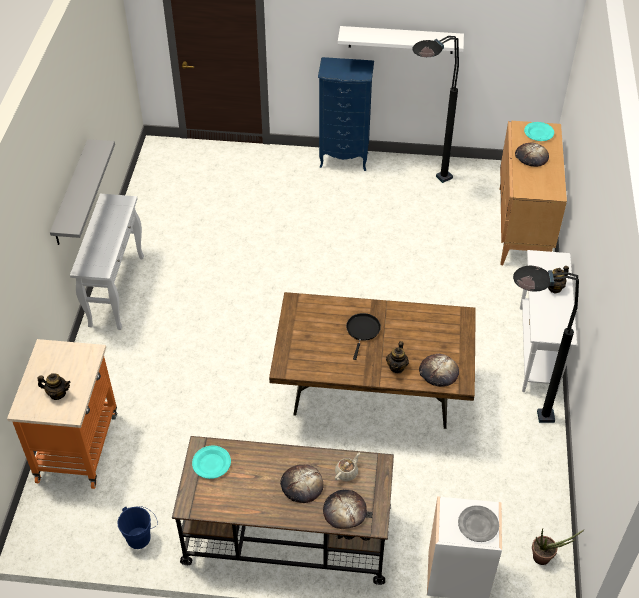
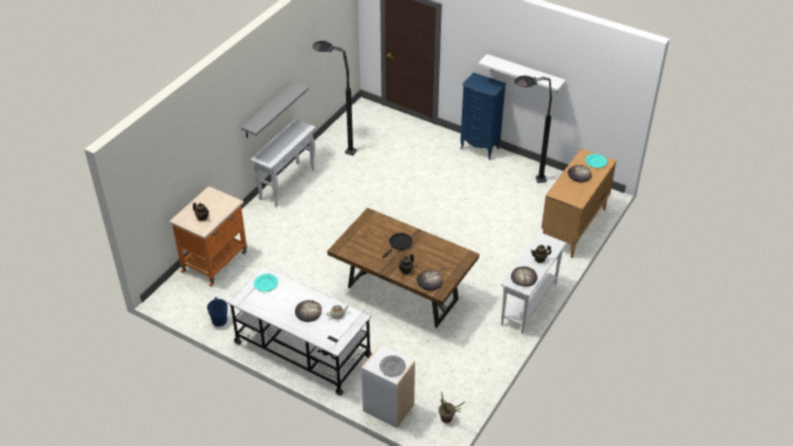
camera: 25 degrees right, 5 degrees down
brown desk [172,436,394,585] -> white desk [228,266,372,395]
bread [323,489,367,529] -> bread moved to [511,266,537,286]
black floor lamp [513,265,579,423] -> black floor lamp moved to [312,41,357,156]

